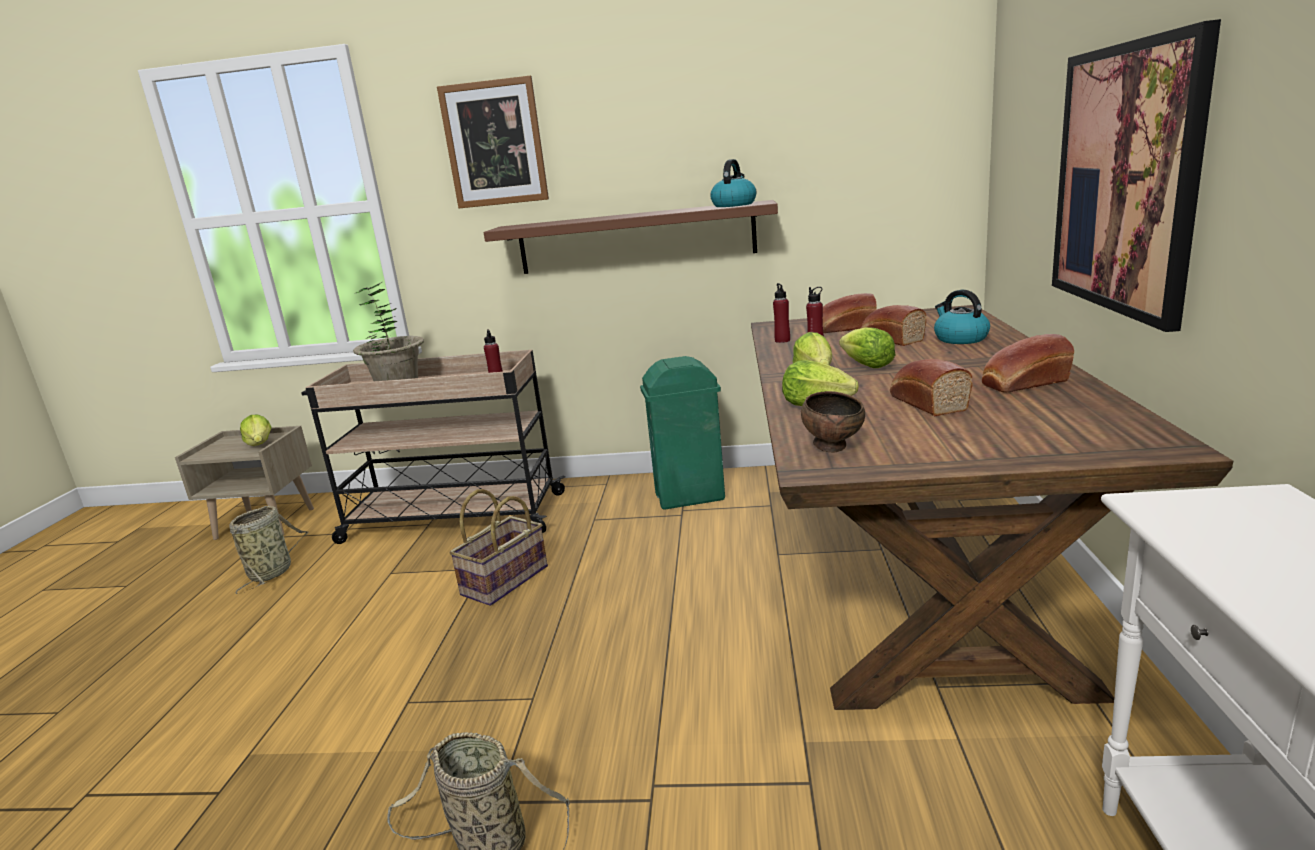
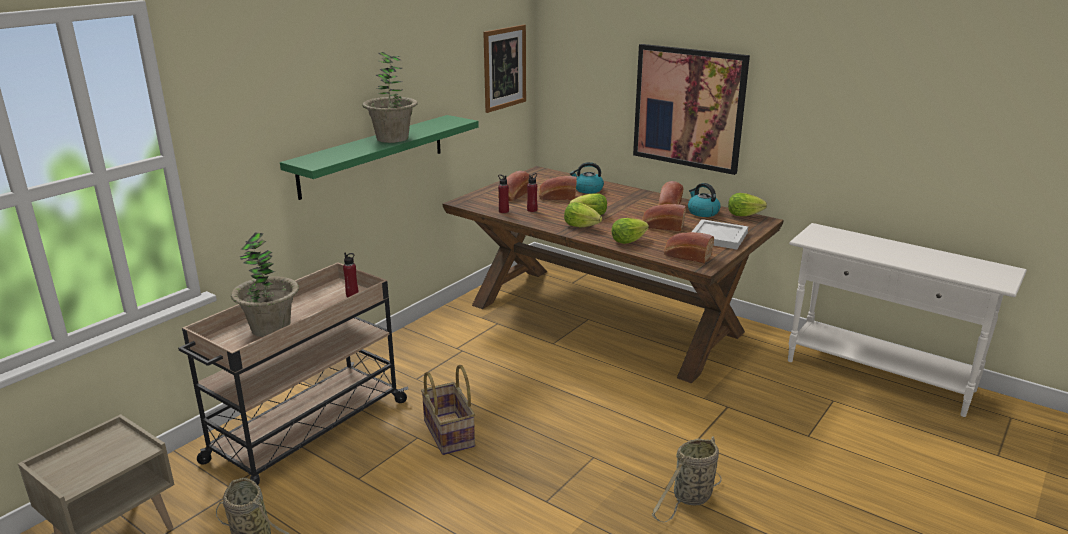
camera: 60 degrees left, 5 degrees up
lettuce [240,414,272,446] -> lettuce moved to [728,193,767,216]
picture [437,76,549,208] -> picture moved to [483,25,526,113]
brown shelf [484,200,778,274] -> green shelf [280,115,479,200]
green trash can [640,356,725,510] -> none
kettle [710,159,756,207] -> kettle moved to [688,183,721,217]
brown bowl [801,391,865,453] -> bread [664,232,714,263]
none -> potted plant [362,52,418,143]
none -> white tray [692,219,748,249]

